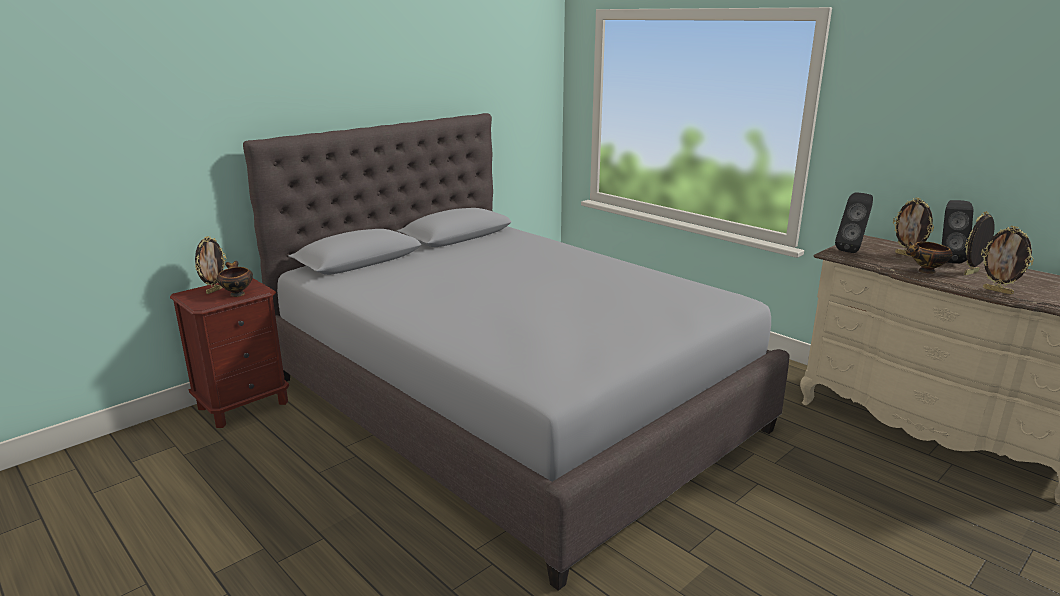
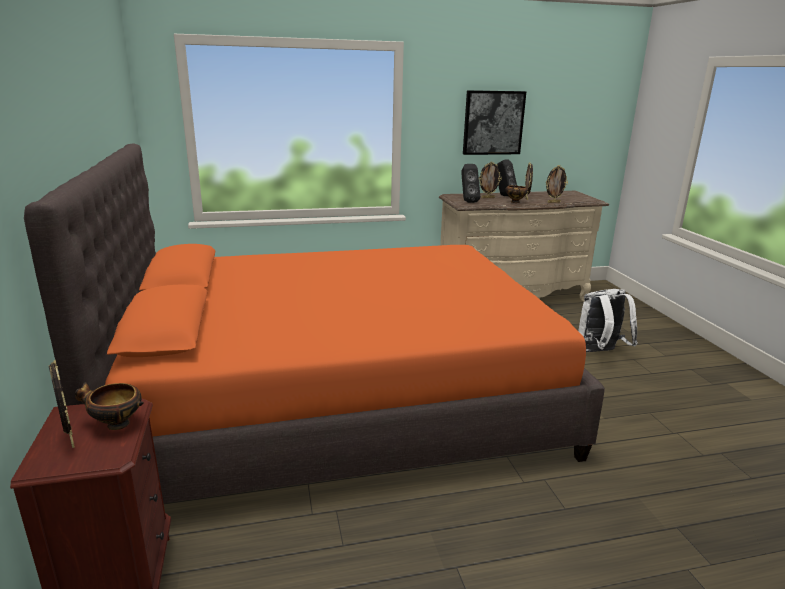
camera: 60 degrees left, 0 degrees up
grey bed [243,113,790,591] -> orange bed [24,143,605,503]
none -> picture [463,90,527,155]
none -> white backpack [578,289,638,352]

